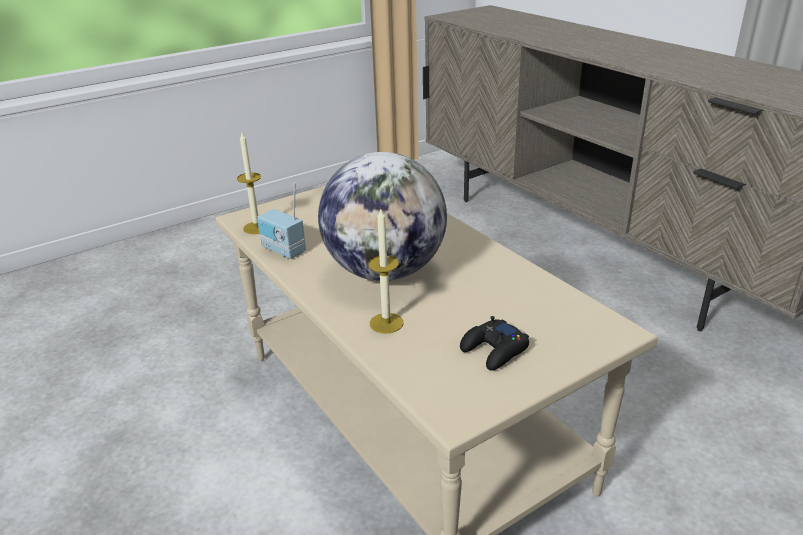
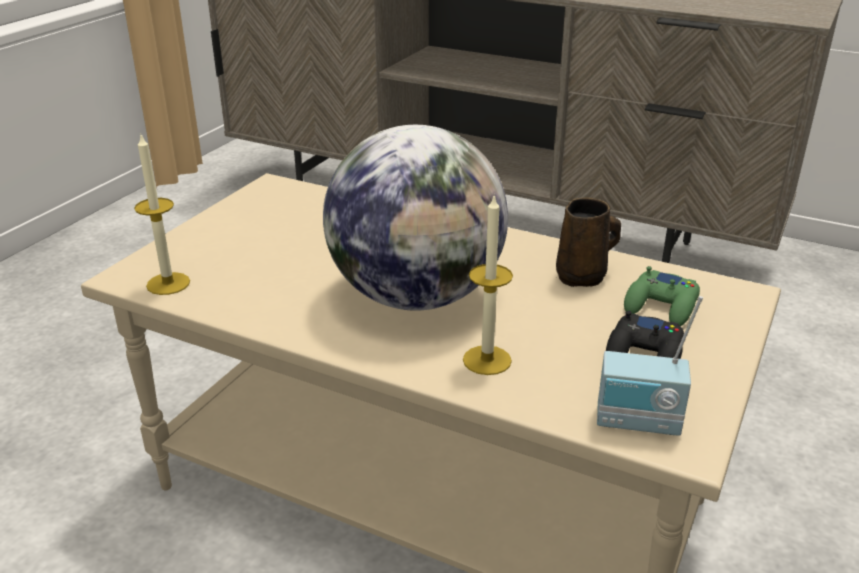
camera: 30 degrees left, 0 degrees up
radio [257,182,306,259] -> radio moved to [597,296,703,436]
none -> brown mug [556,198,621,287]
none -> green game controller [624,266,700,326]

